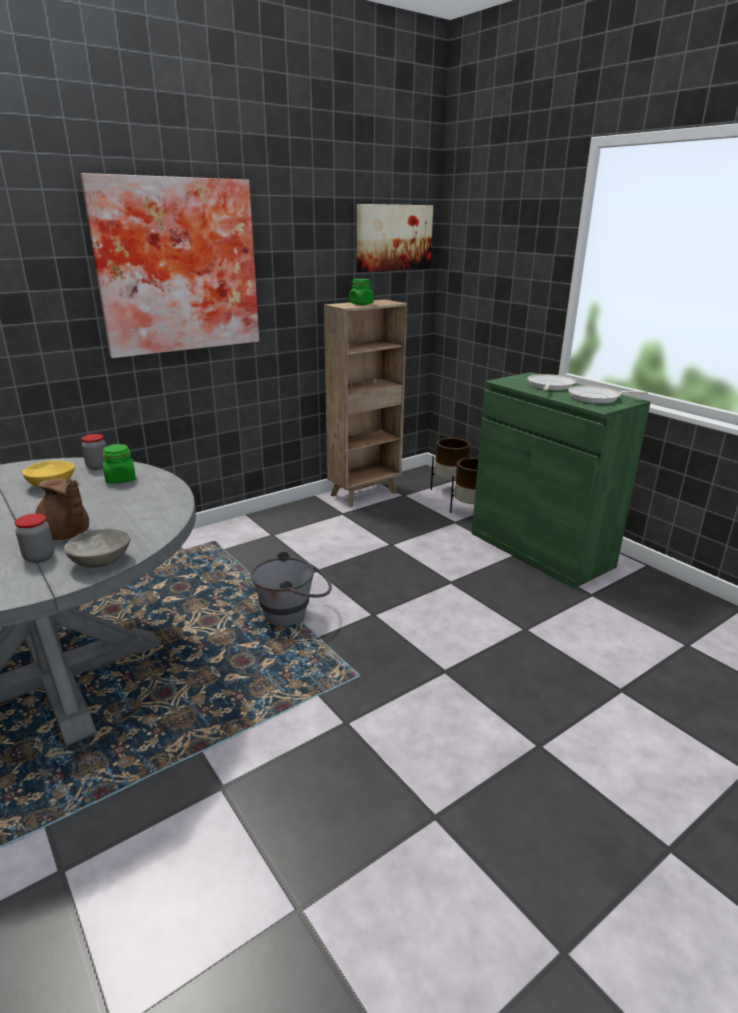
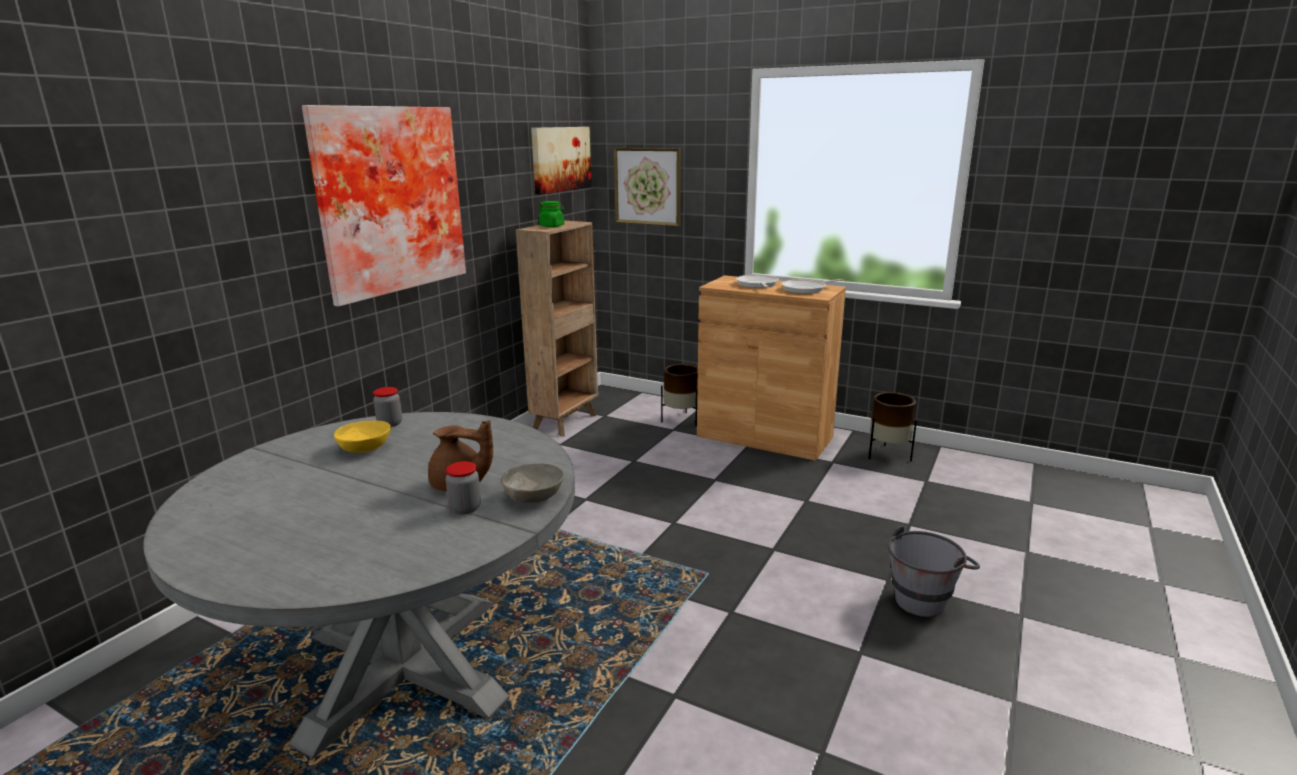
camera: 25 degrees left, 5 degrees down
green jar [102,444,136,484] -> none
grey bucket [250,551,332,626] -> grey bucket moved to [888,526,980,617]
brown planter [431,438,471,490] -> brown planter moved to [869,392,917,462]
green cabinet [472,372,651,588] -> brown cabinet [697,275,846,461]
none -> picture [614,148,681,226]

